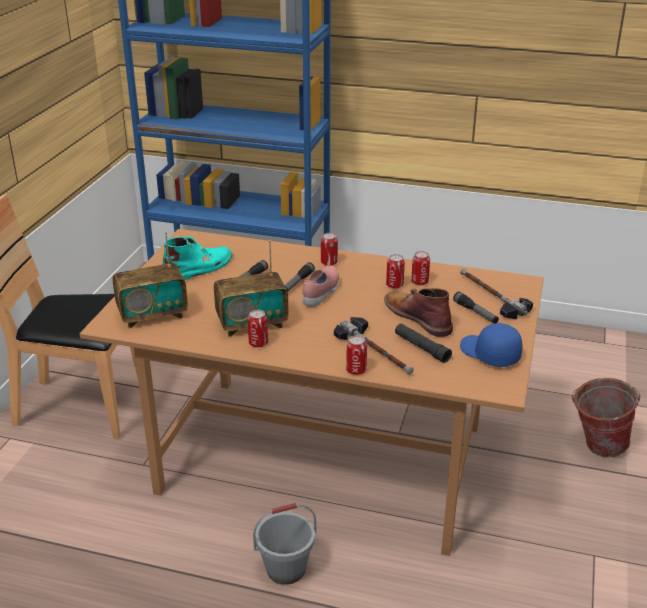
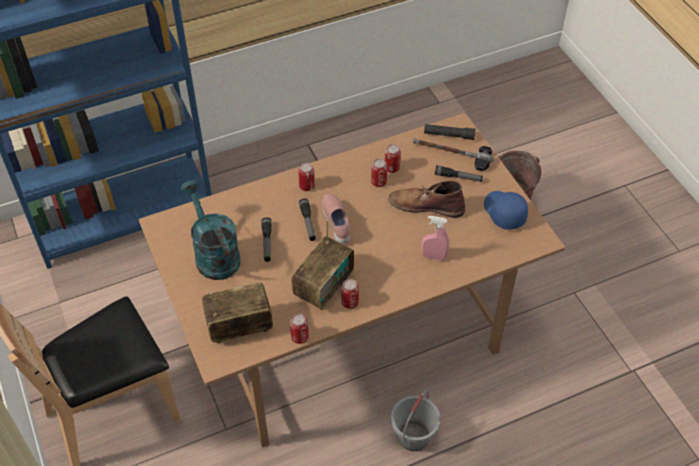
camera: 40 degrees left, 20 degrees up
radio [112,232,188,328] -> radio turned 135 degrees counterclockwise [202,282,273,343]
turquoise boot [162,236,232,280] -> turquoise watering can [181,180,240,280]
hammer [334,317,414,375] -> pink spray bottle [421,216,450,261]
can [346,335,367,375] -> can moved to [290,314,309,344]
black flashlight [395,323,452,363] -> black flashlight moved to [424,124,476,140]
blue cap [460,323,523,367] -> blue cap turned 60 degrees clockwise [484,191,528,230]

